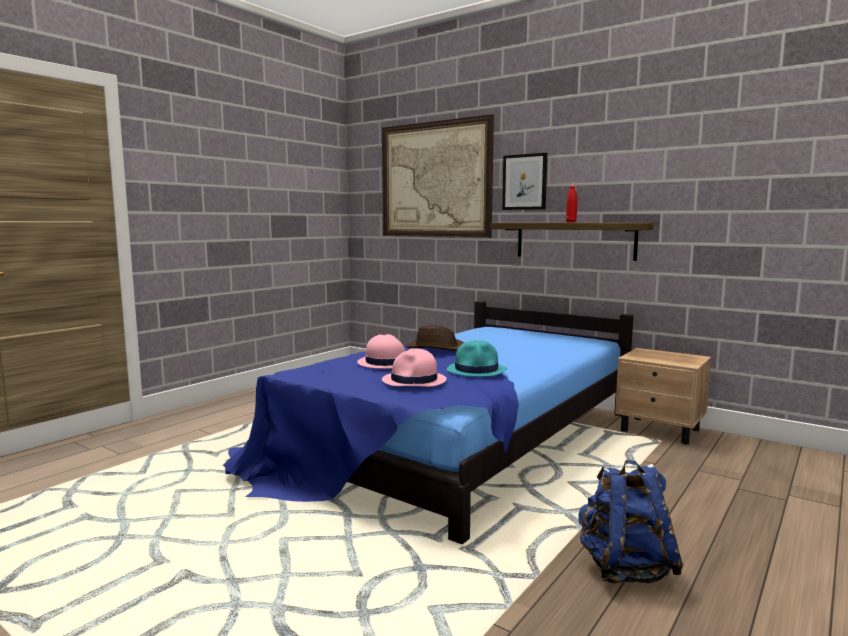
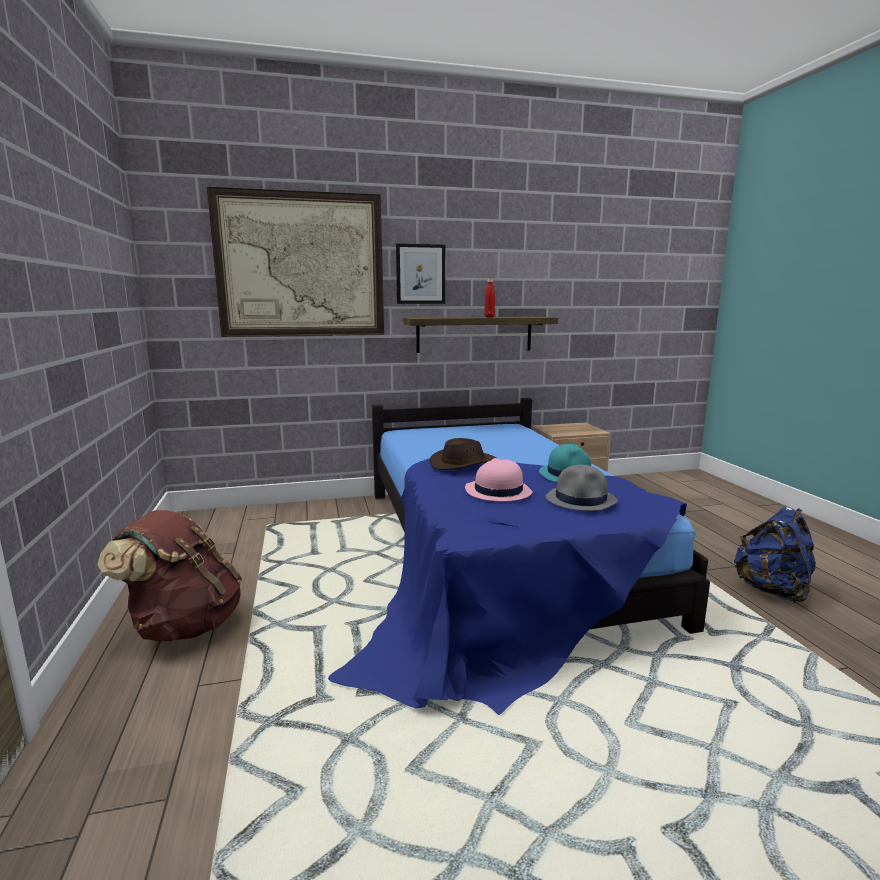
camera: 50 degrees left, 5 degrees up
pink hat [382,348,446,387] -> grey hat [546,465,618,511]
none -> brown backpack [98,510,242,641]

